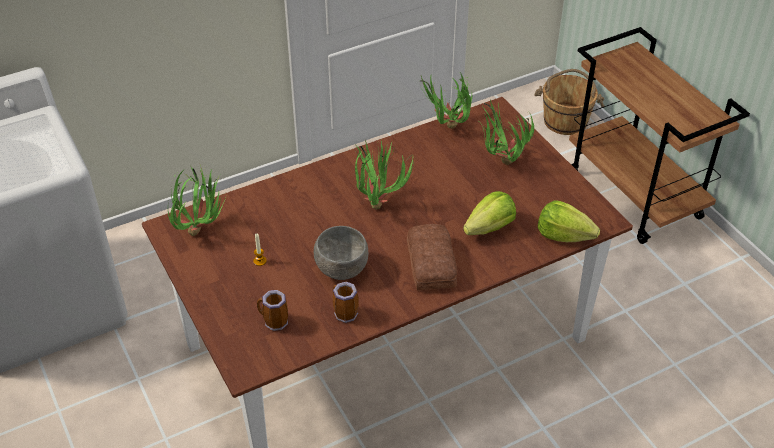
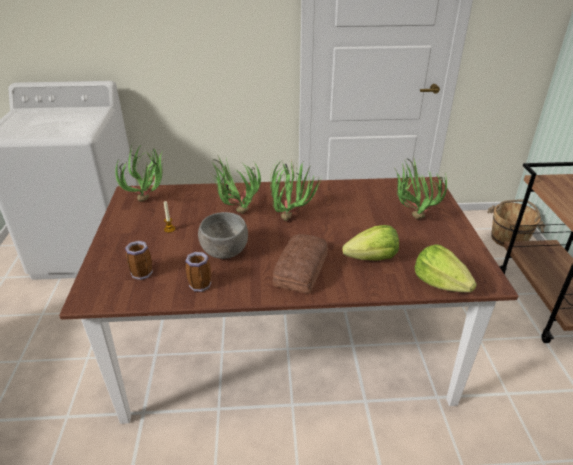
camera: 25 degrees right, 10 degrees down
potted plant [418,72,472,129] -> potted plant moved to [209,156,261,213]

